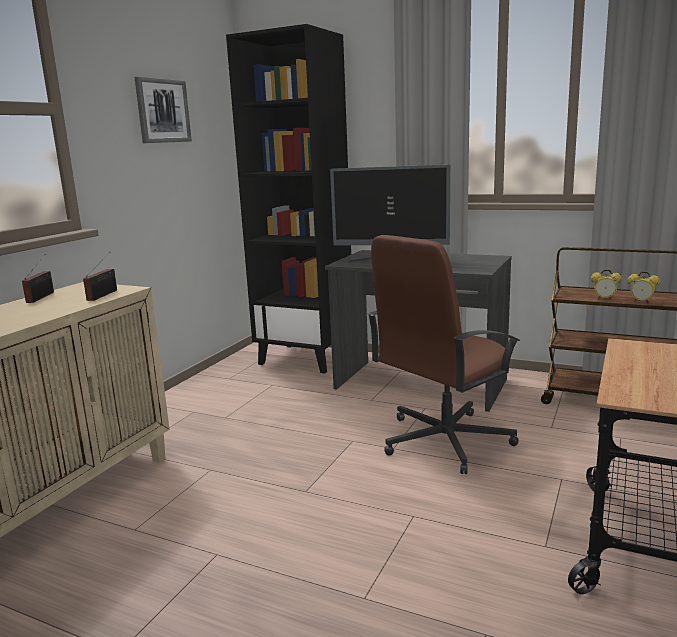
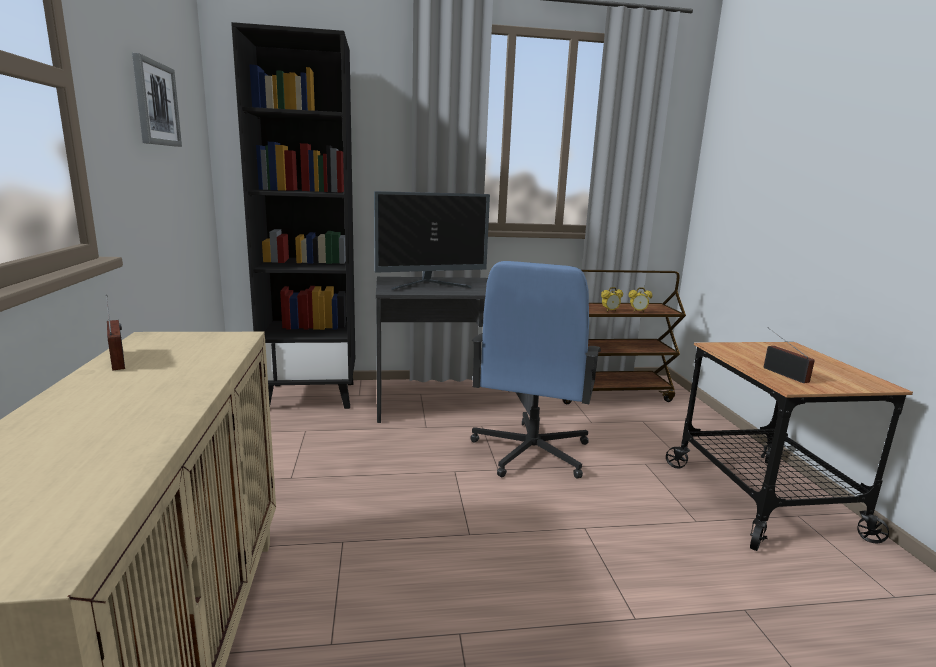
camera: 35 degrees left, 0 degrees up
radio [83,252,117,301] -> radio moved to [764,328,815,383]
brown office chair [368,235,520,474] -> blue office chair [470,261,601,479]

